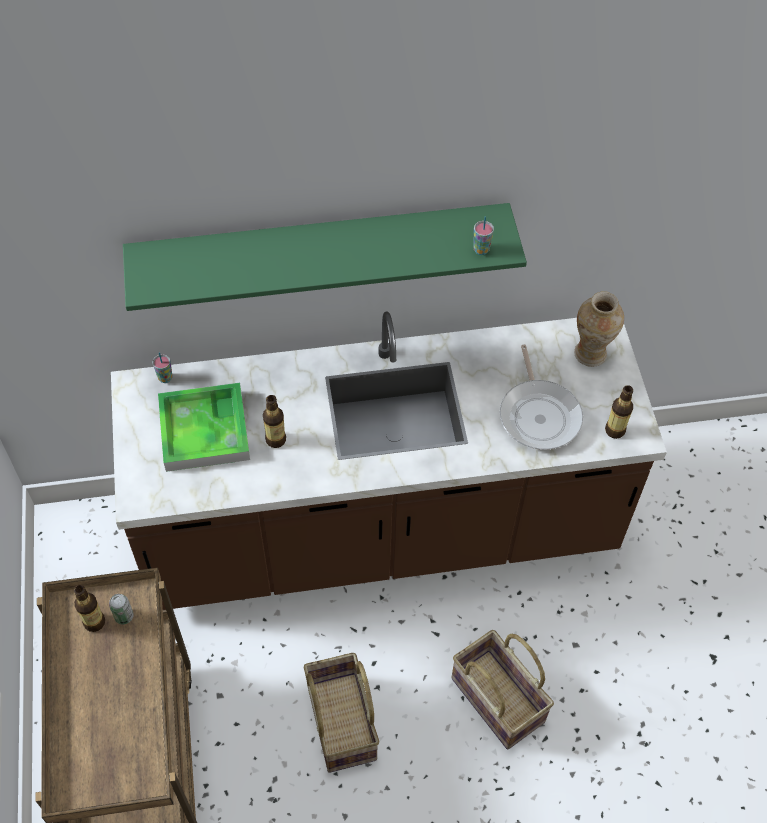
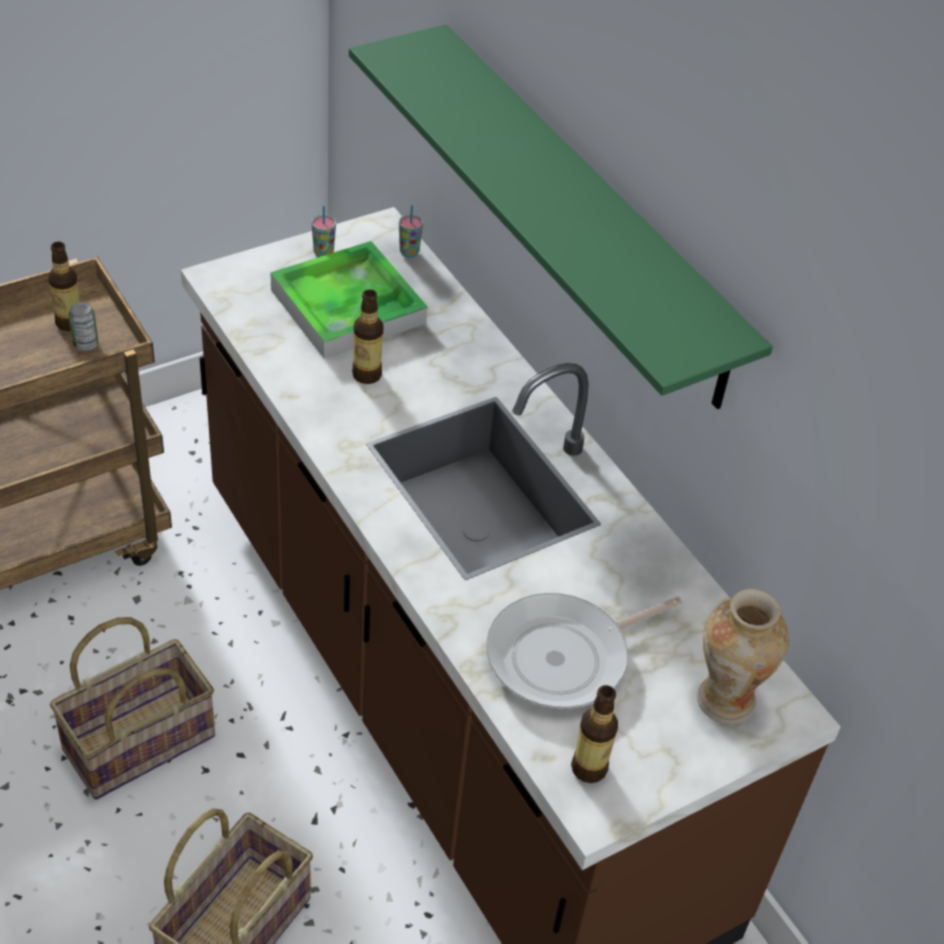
camera: 65 degrees right, 10 degrees down
cup [473,216,494,255] -> cup moved to [311,205,336,257]

